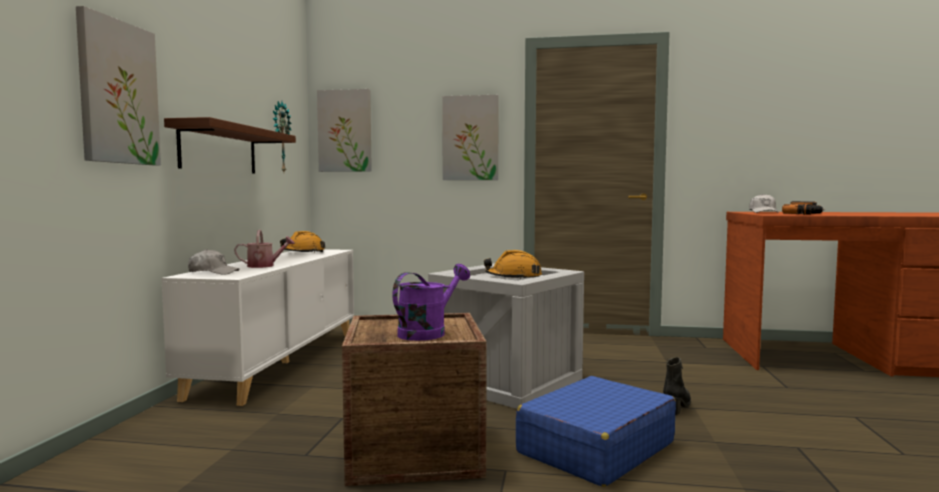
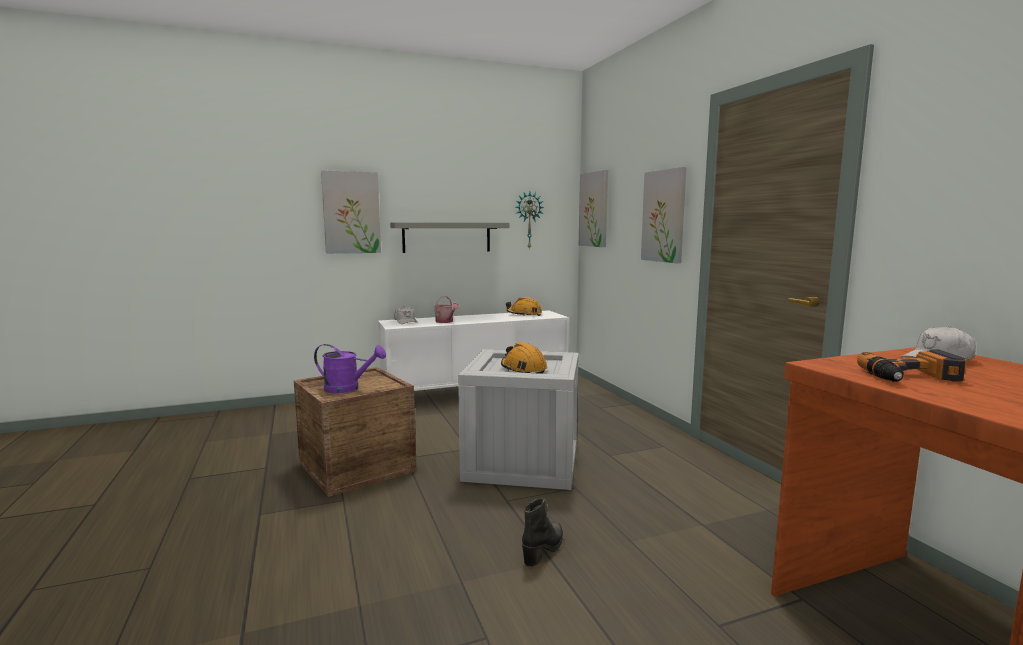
camera: 60 degrees right, 5 degrees up
brown shelf [164,117,296,173] -> grey shelf [390,222,509,253]
blue suitcase [516,376,676,487] -> none
black boot [663,357,691,415] -> black boot turned 60 degrees counterclockwise [522,498,563,567]

